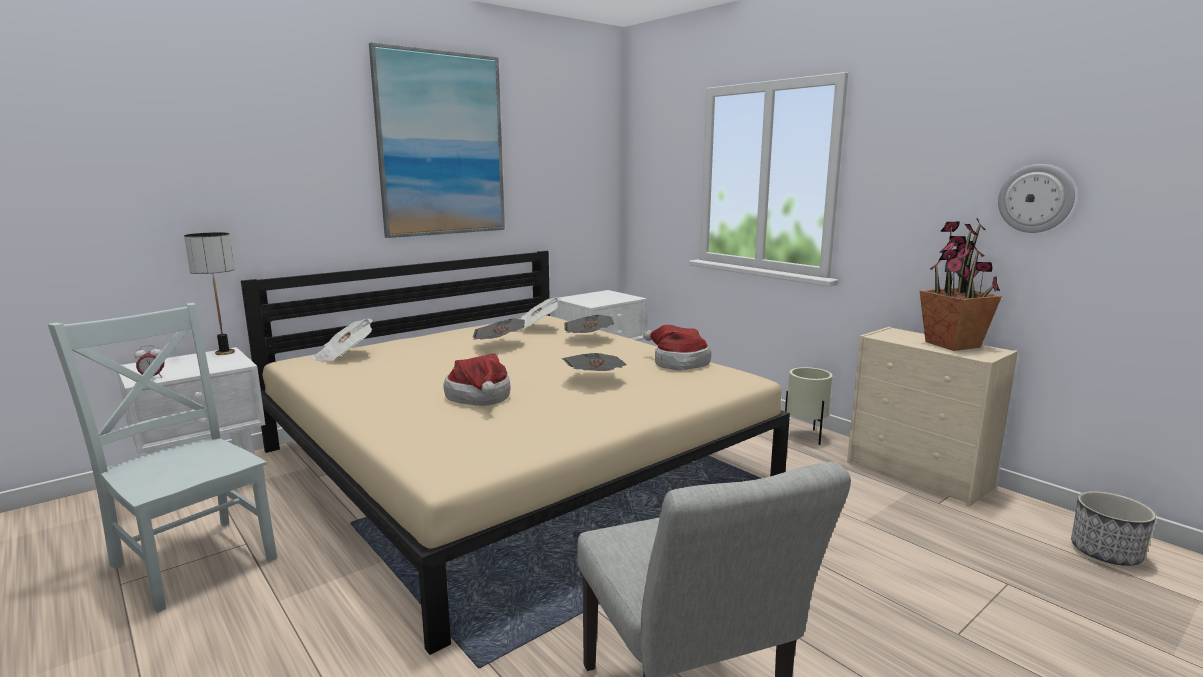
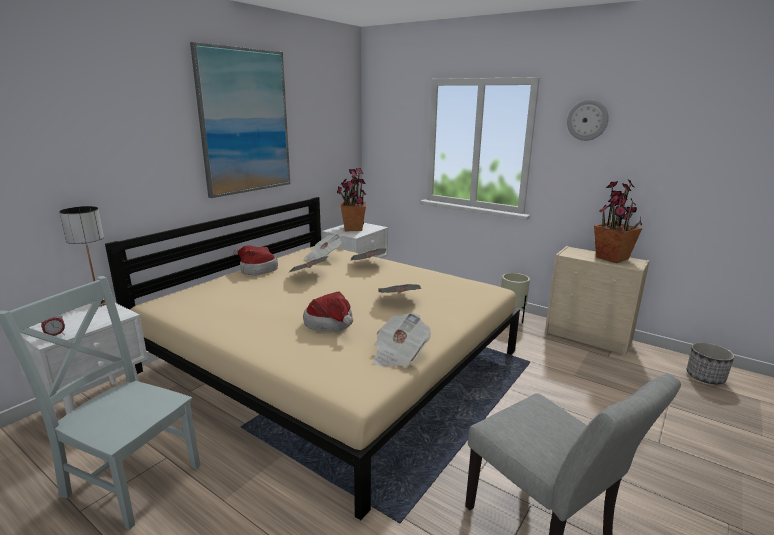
camera: 15 degrees left, 5 degrees up
newspaper [311,319,373,362] -> newspaper moved to [373,313,431,367]
hat [643,325,711,371] -> hat moved to [233,245,278,276]
wall clock [998,164,1075,233] -> wall clock moved to [567,100,609,141]
none -> potted plant [337,168,367,231]

